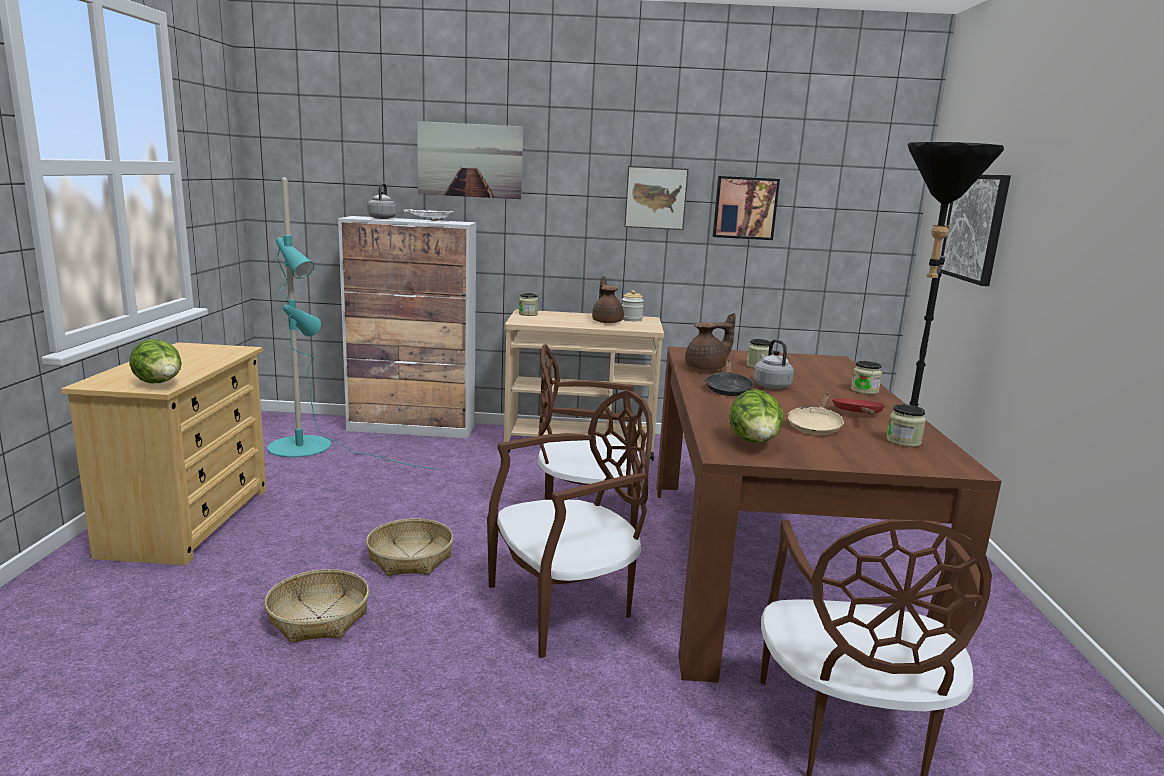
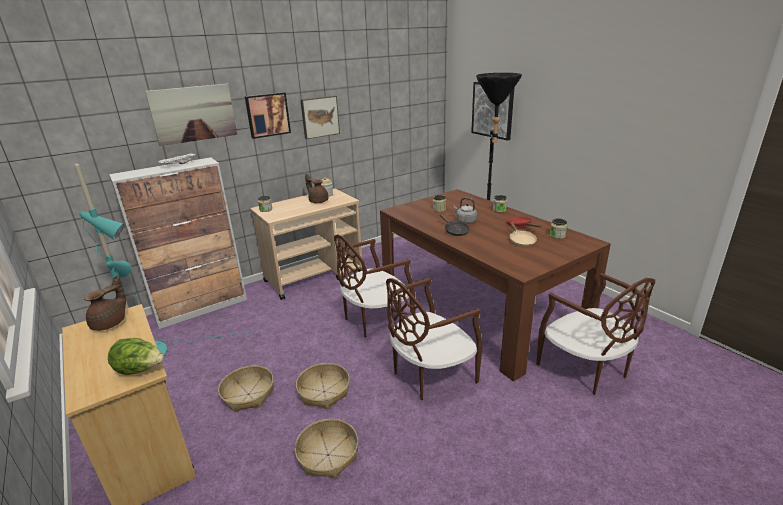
camera: 35 degrees left, 10 degrees up
grey kettle [367,183,396,219] -> none
brown chair [487,390,653,658] -> brown chair turned 150 degrees counterclockwise [386,278,483,400]
brown teapot [685,313,736,371] -> brown teapot moved to [84,275,126,331]
picture [713,176,780,240] -> picture moved to [245,92,291,139]
lettuce [729,389,783,443] -> none
none -> basket [218,366,274,412]

